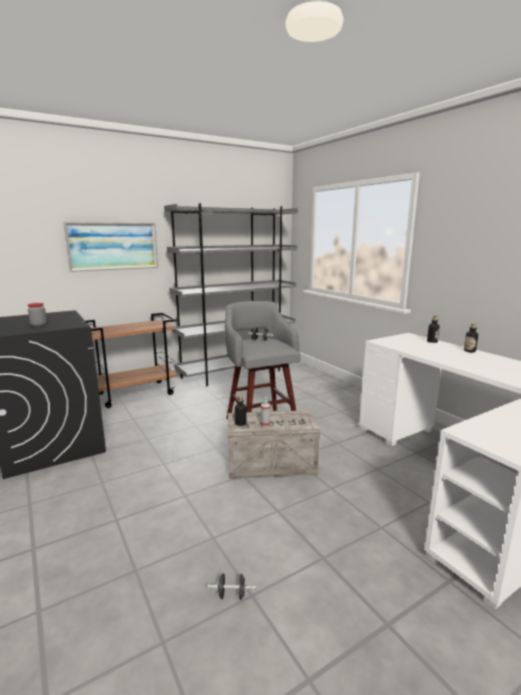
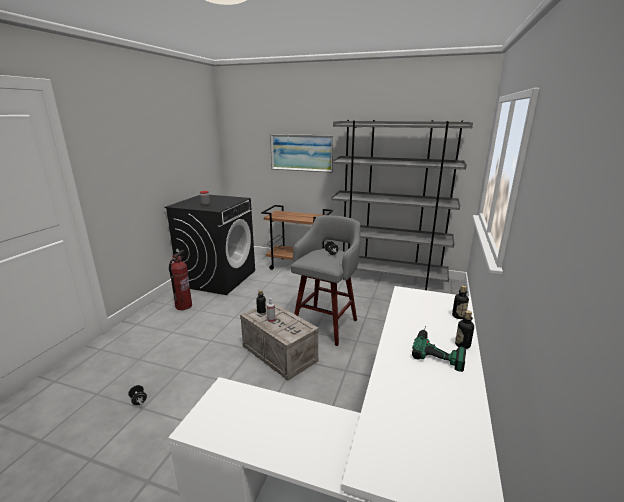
camera: 50 degrees right, 5 degrees up
none -> fire extinguisher [169,250,192,310]
none -> power drill [412,326,466,372]

